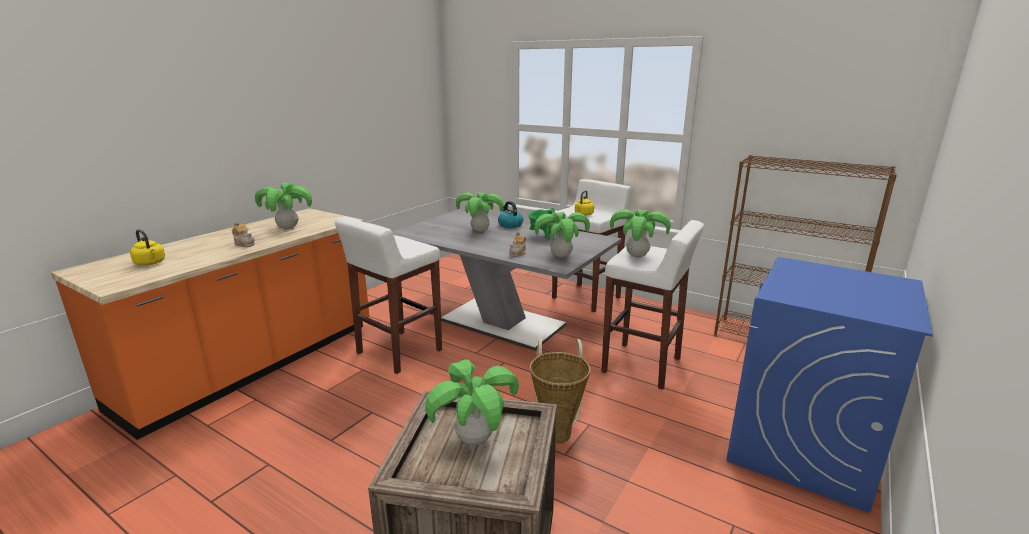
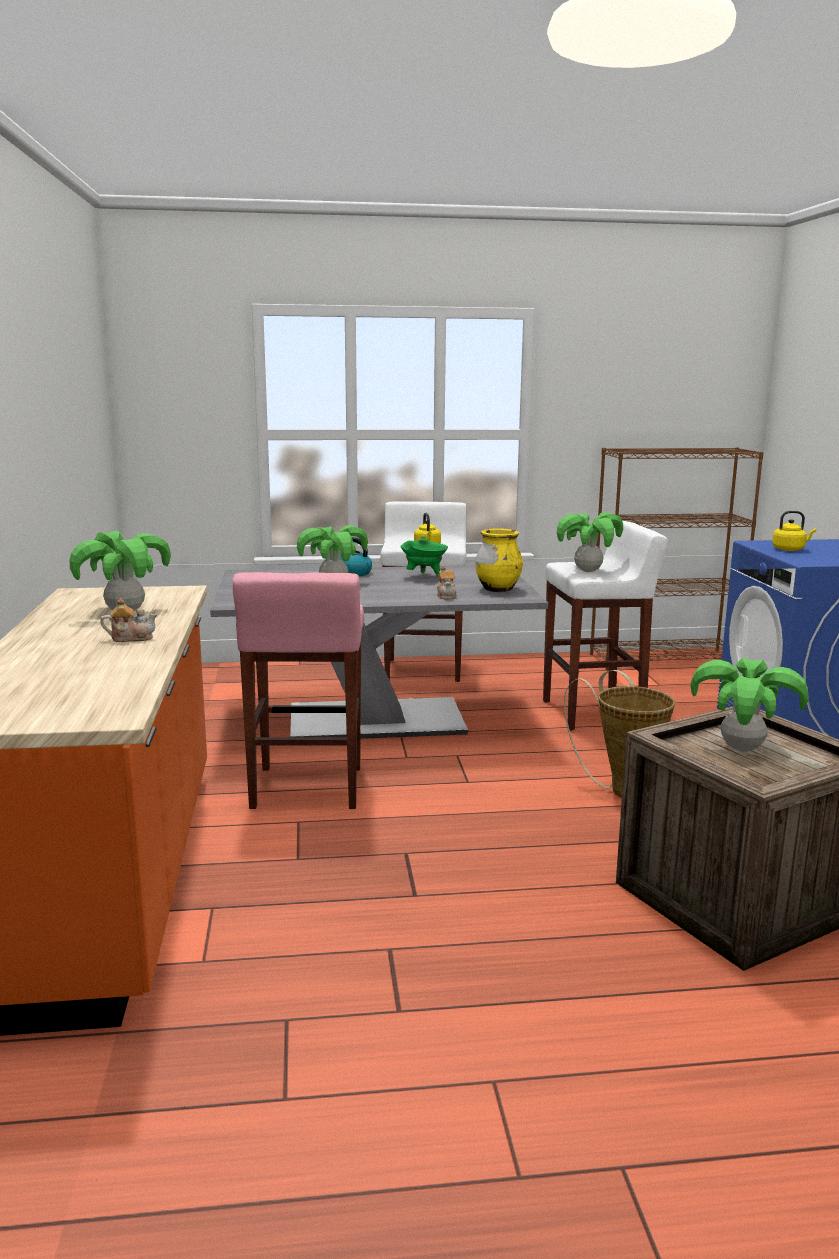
camera: 40 degrees left, 5 degrees down
yellow kettle [130,229,165,265] -> yellow kettle moved to [772,511,817,551]
white stool [335,216,442,374] -> pink stool [232,572,364,809]
potted plant [534,212,590,258] -> yellow vase [475,528,523,592]

